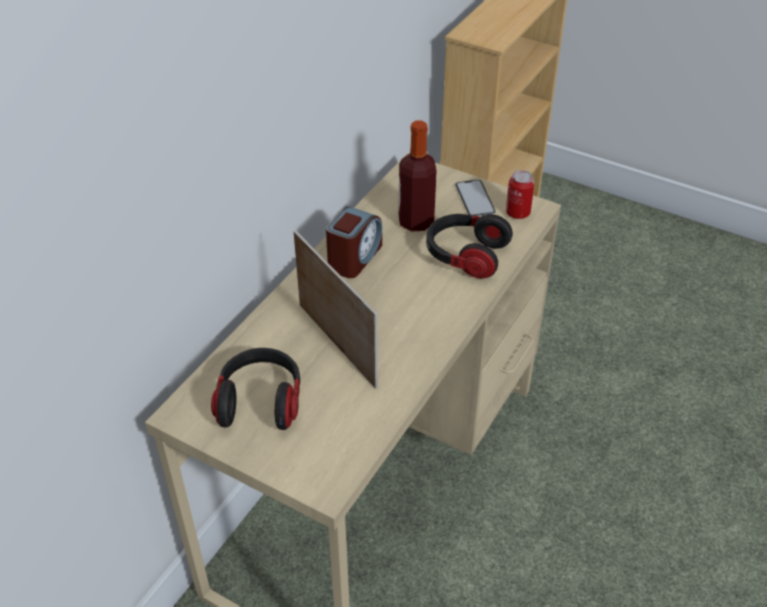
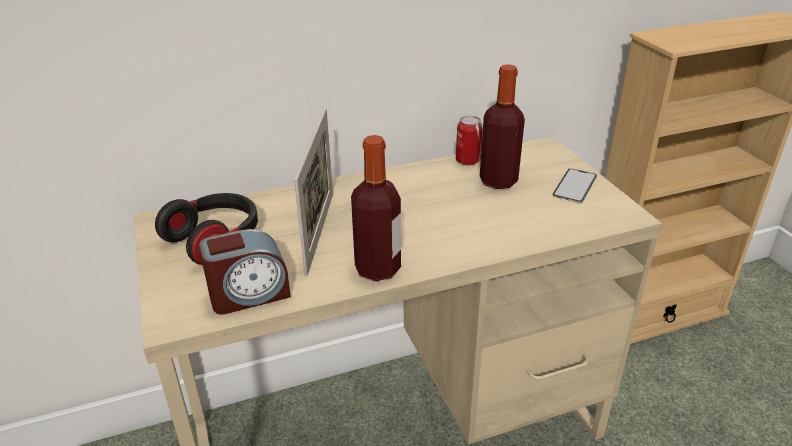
camera: 40 degrees right, 10 degrees down
alarm clock [326,206,382,278] -> alarm clock moved to [199,229,291,314]
headphones [426,214,513,278] -> none
can [506,170,534,219] -> can moved to [456,115,483,165]
none -> bottle [351,135,401,281]

